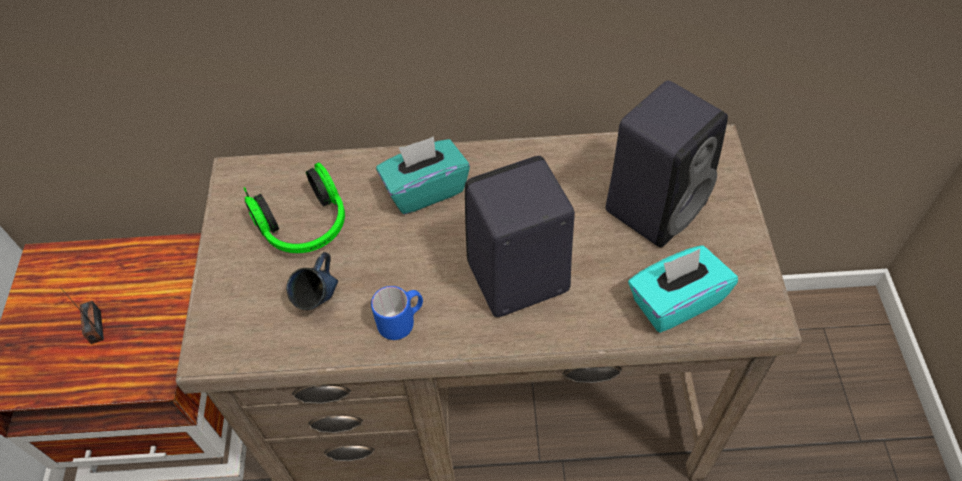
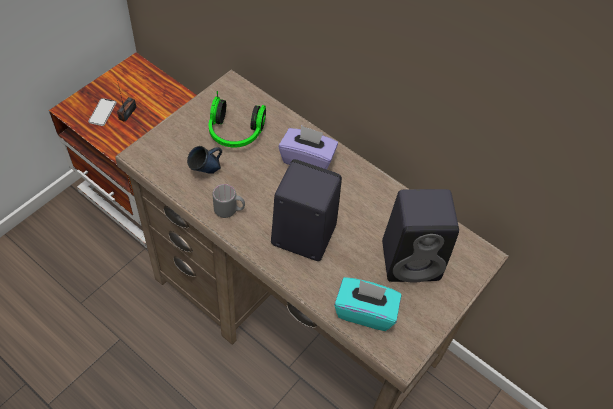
camera: 35 degrees right, 0 degrees up
blue mug [371,286,423,340] -> grey mug [212,184,245,218]
turquoise tissue box [376,136,470,214] -> purple tissue box [279,125,338,169]
none -> phone [88,98,117,126]

